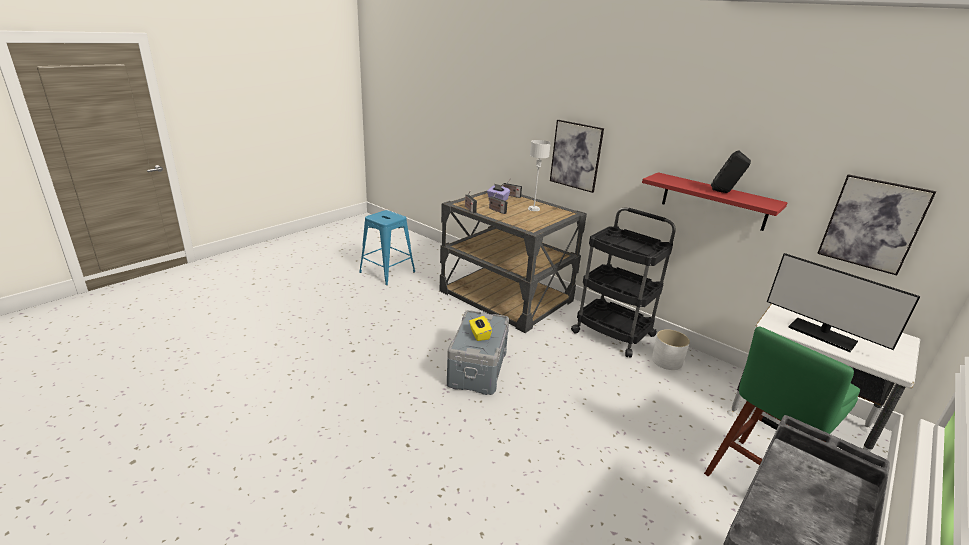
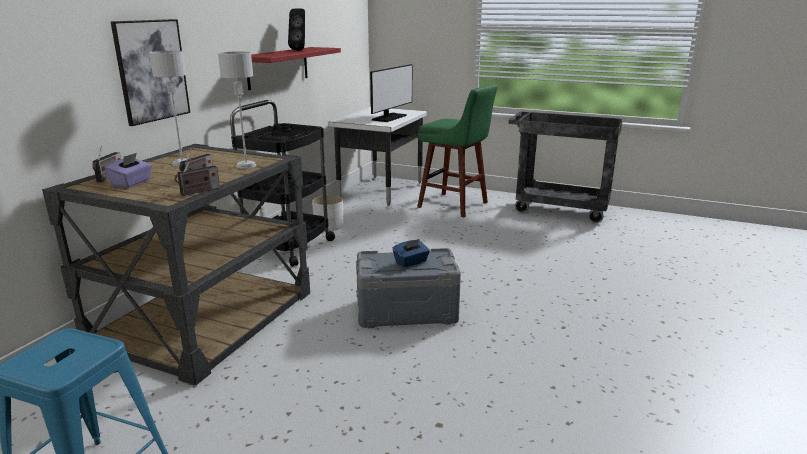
camera: 105 degrees left, 5 degrees down
yellow tissue box [469,316,492,341] -> blue tissue box [392,239,430,268]
picture [817,174,936,276] -> none
none -> grey table lamp [218,51,256,169]

